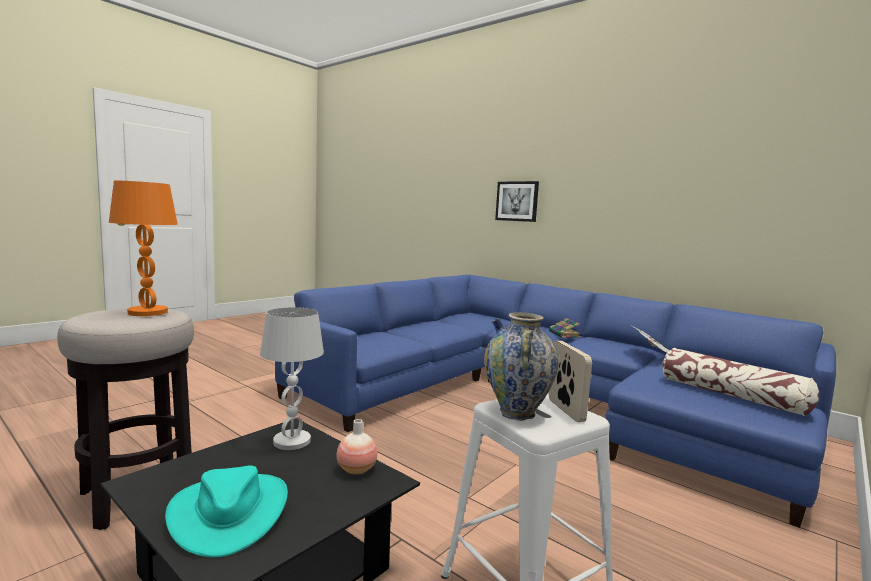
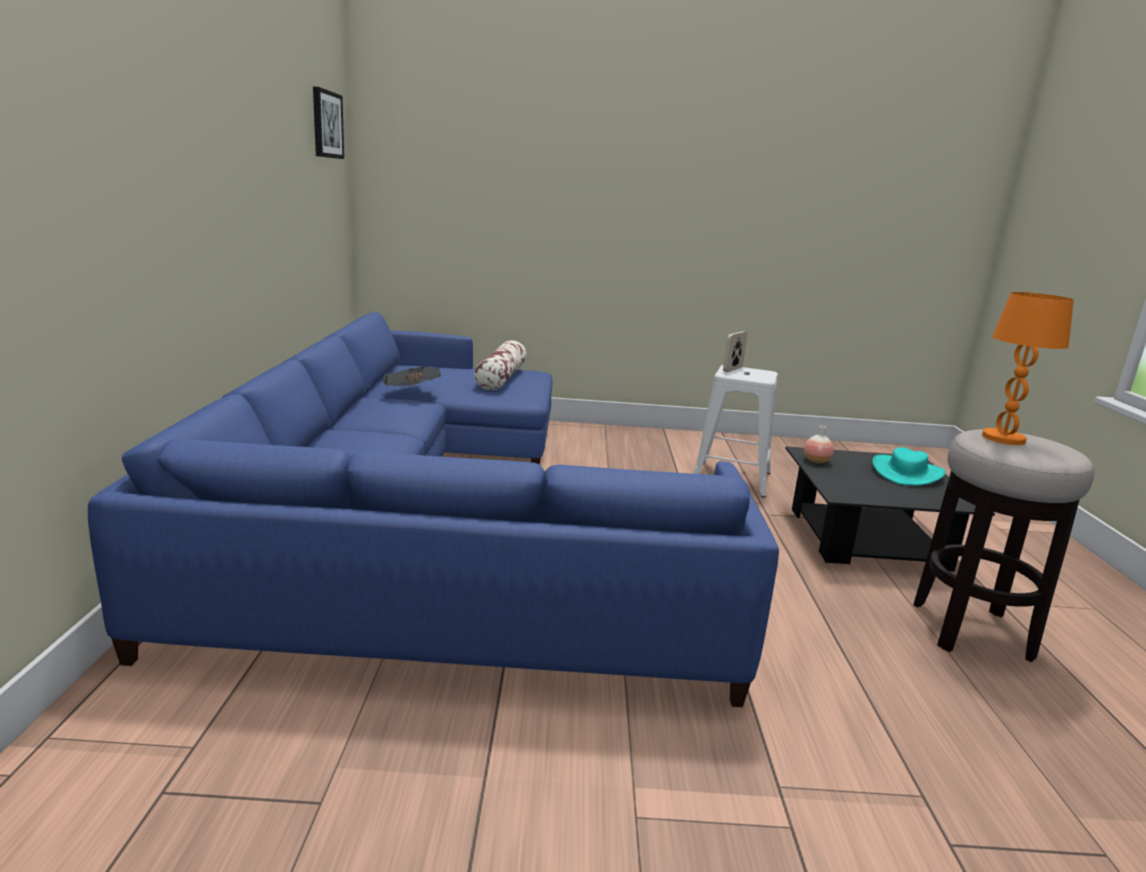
camera: 130 degrees left, 10 degrees up
white table lamp [260,307,324,450] -> none
vase [484,312,559,421] -> none
picture [495,181,539,222] -> picture moved to [313,86,344,159]
book [549,318,580,338] -> none

